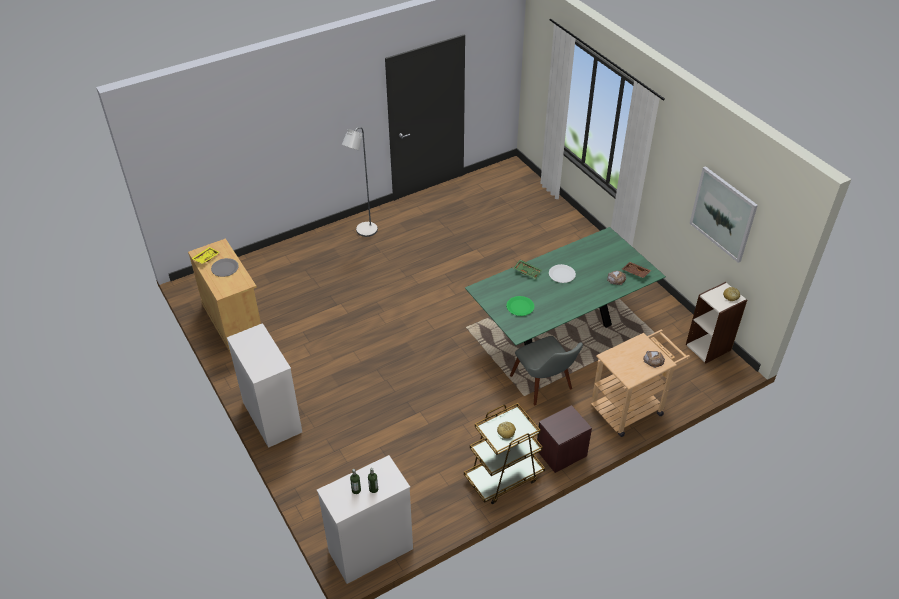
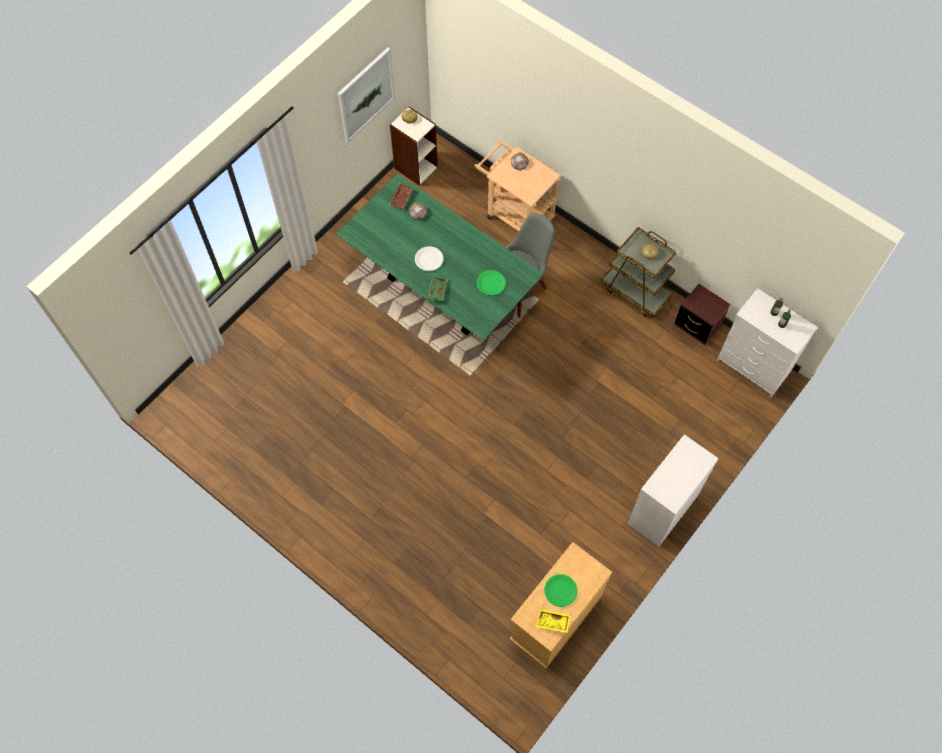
camera: 110 degrees left, 20 degrees up
grey plate [211,258,239,277] -> green plate [544,574,578,607]
grey floor lamp [342,127,378,237] -> none
brown nightstand [537,405,592,473] -> brown nightstand moved to [674,284,730,345]

